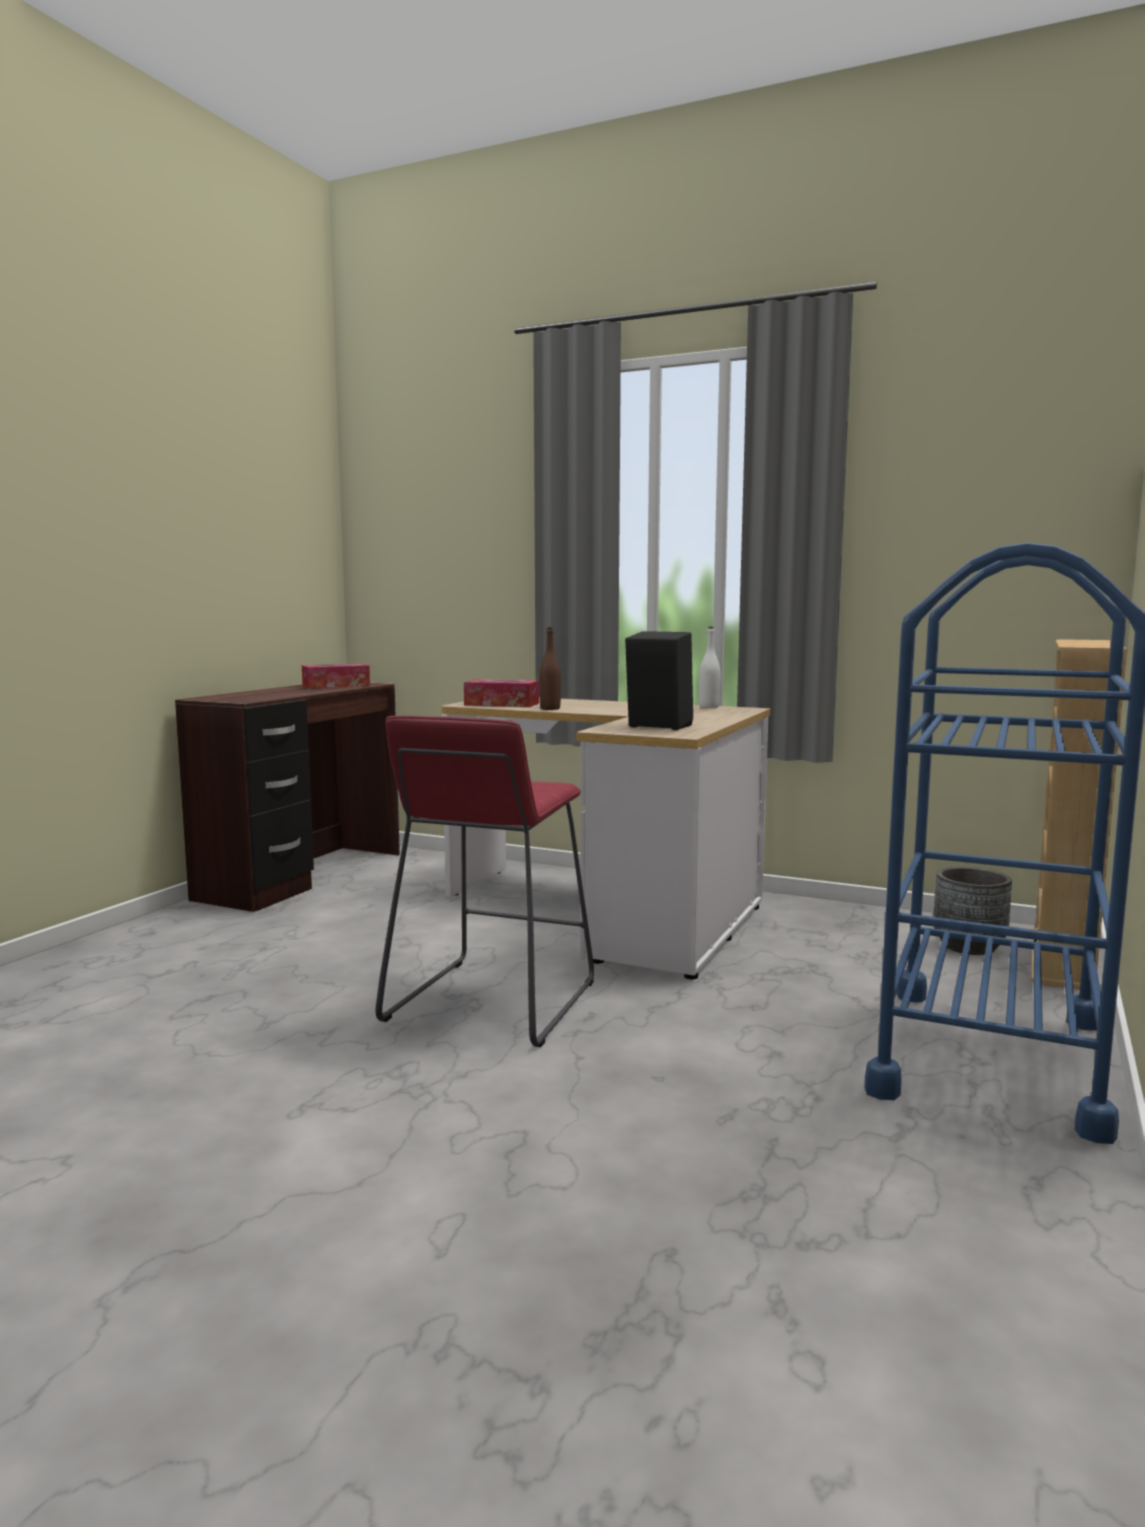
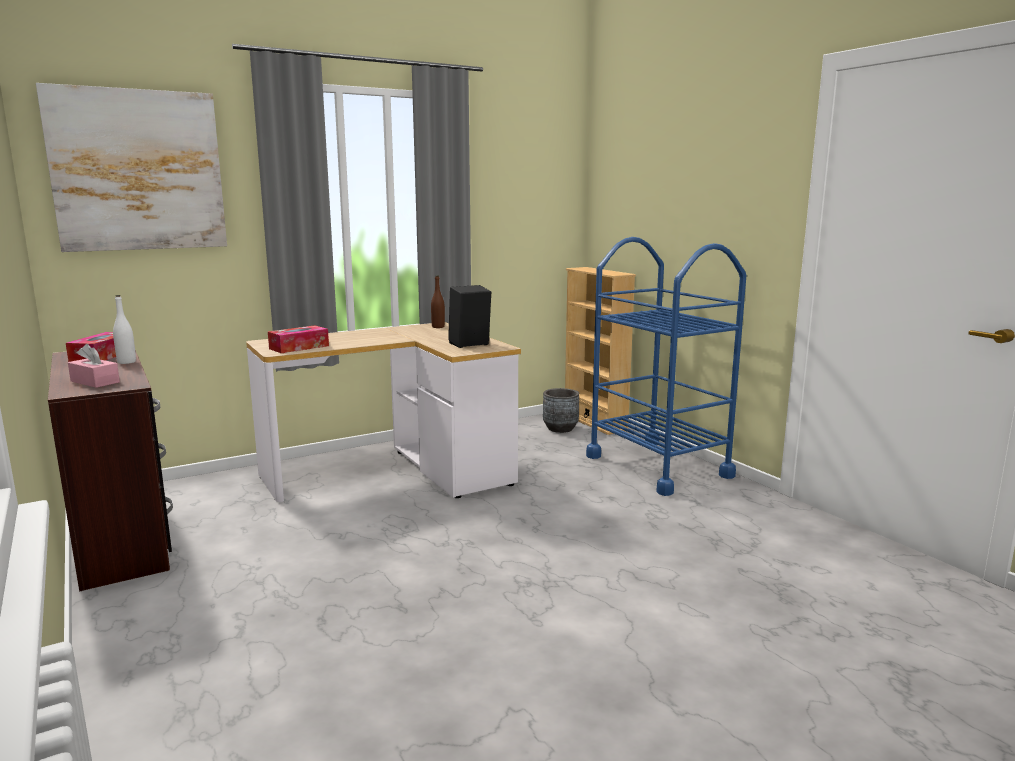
camera: 55 degrees left, 5 degrees up
red stool [376,715,594,1047] -> none
brown bottle [539,627,561,710] -> brown bottle moved to [431,275,445,328]
white bottle [699,627,721,708] -> white bottle moved to [113,295,136,364]
none -> picture [36,83,227,252]
none -> pink tissue box [68,344,120,388]

